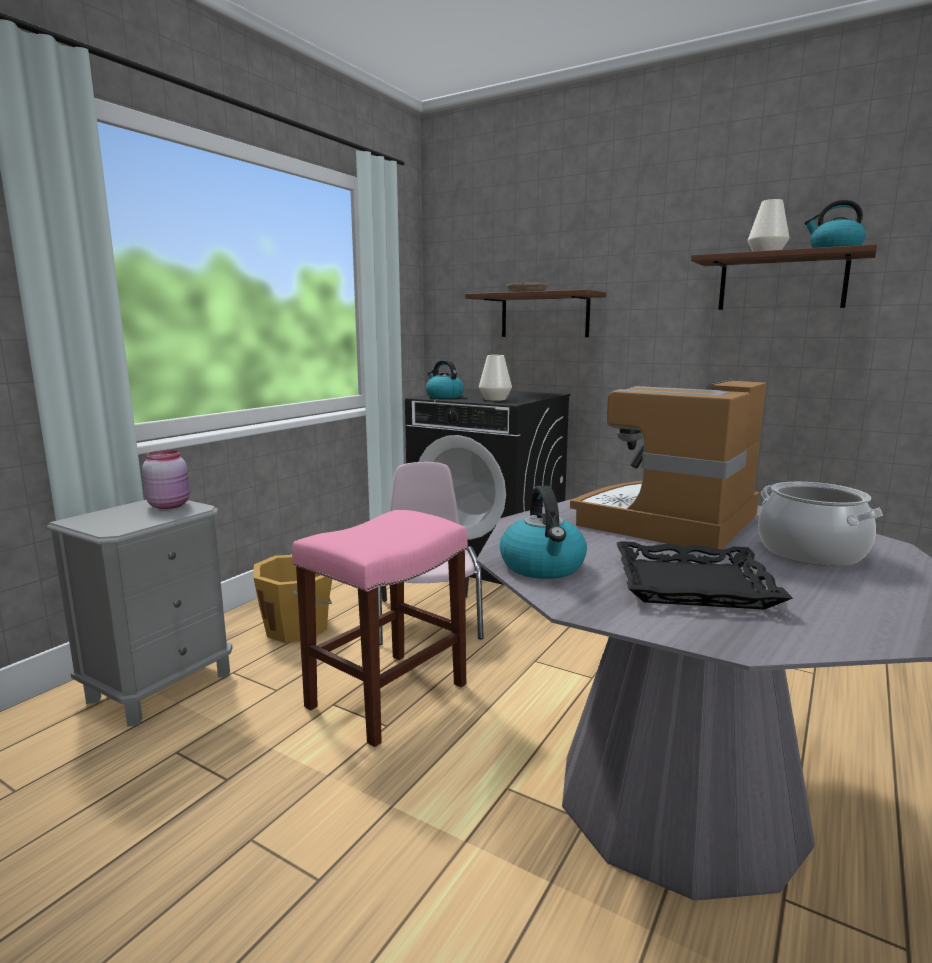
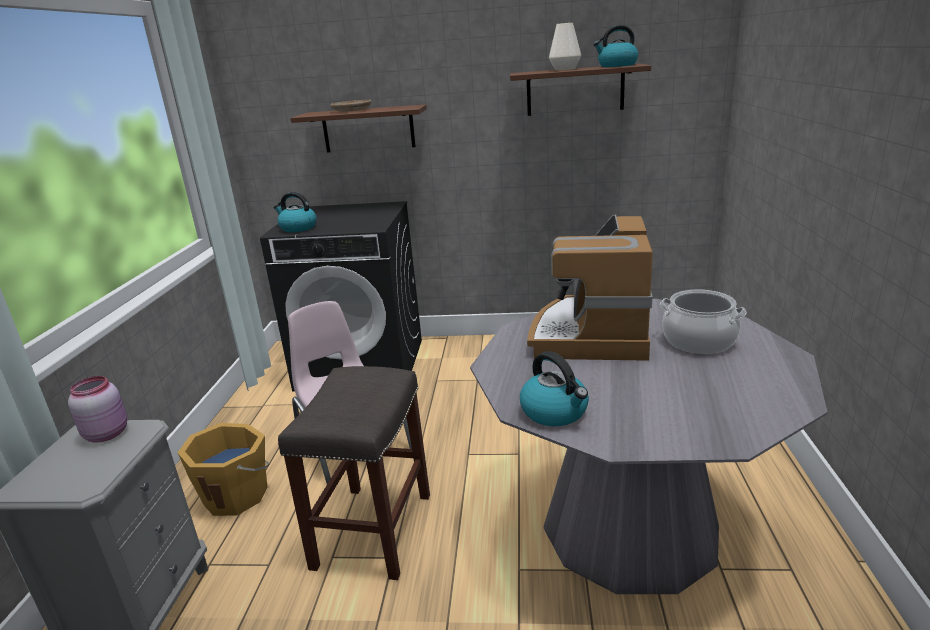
camera: 25 degrees left, 10 degrees up
pink stool [292,510,468,747] -> grey stool [278,366,430,580]
white vase [479,355,512,401] -> none
black tray [617,541,793,610] -> none

